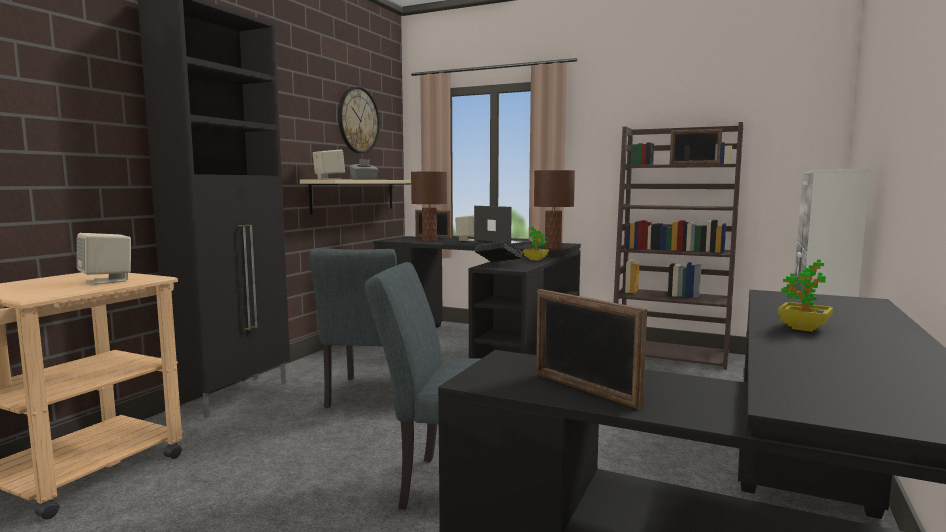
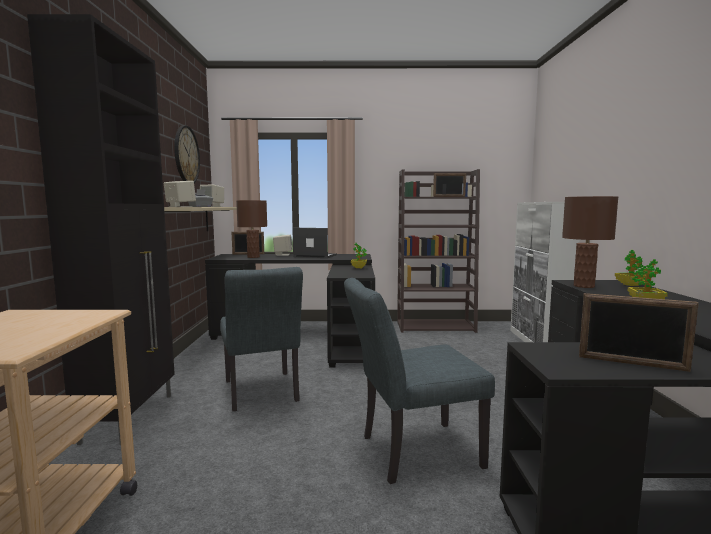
camera: 25 degrees left, 0 degrees up
beige speaker [77,233,131,285] -> beige speaker moved to [200,185,224,207]
book [475,241,523,263] -> none
brown table lamp [534,170,575,249] -> brown table lamp moved to [562,196,618,288]
none -> potted plant [615,250,646,286]

